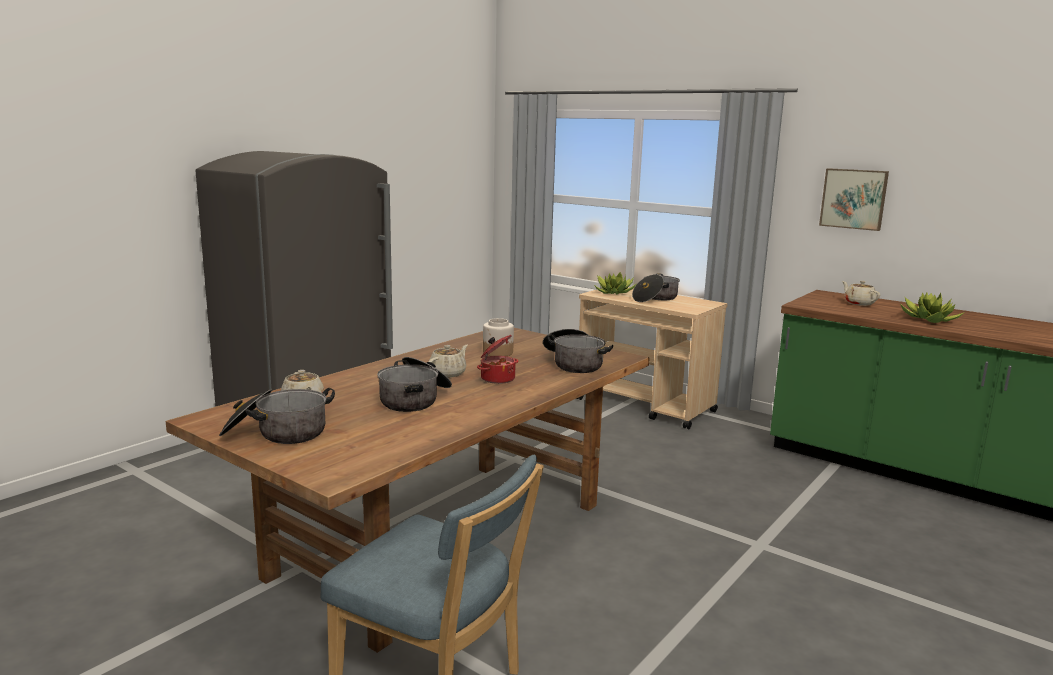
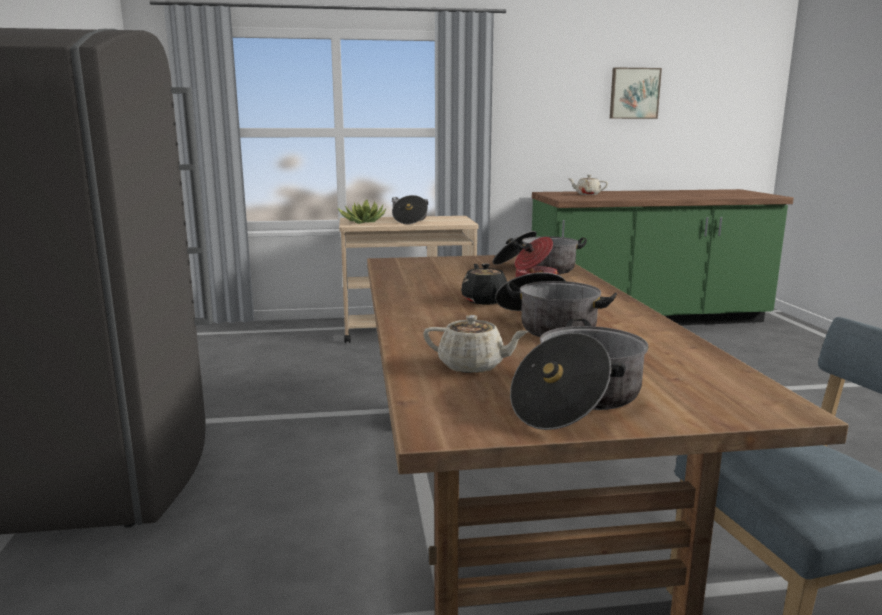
camera: 45 degrees left, 0 degrees up
beige teapot [428,345,468,378] -> black teapot [461,263,507,304]
jar [483,318,514,356] -> none
picture [819,168,889,231] -> picture moved to [610,67,662,119]
potted plant [900,293,965,323] -> none

